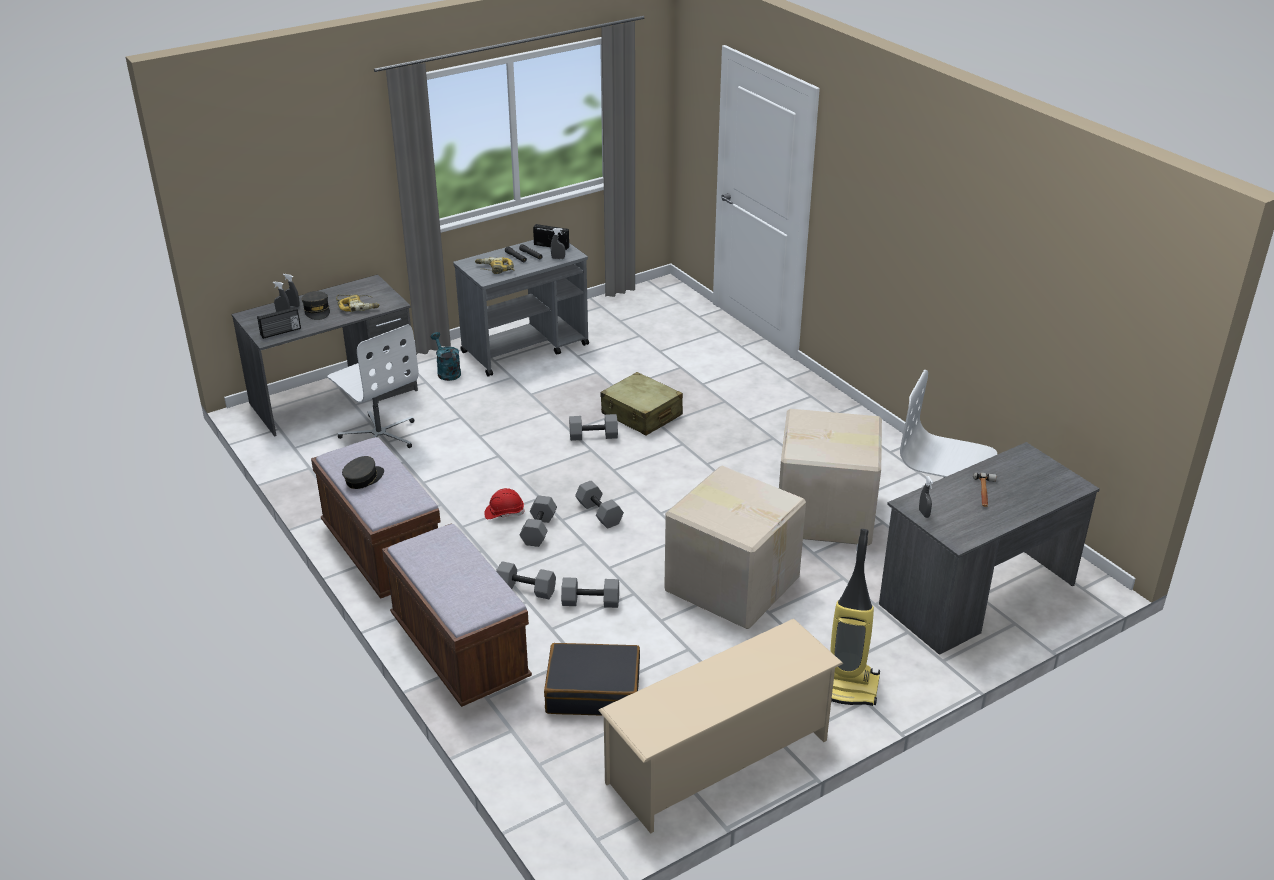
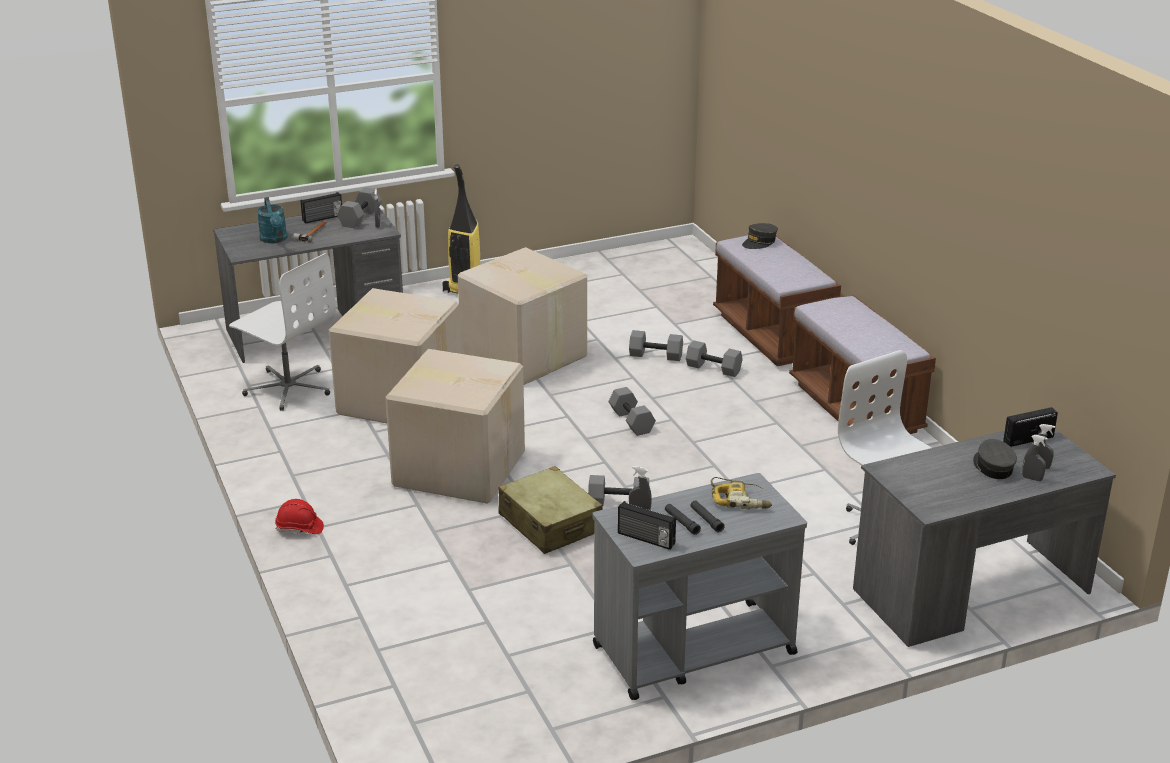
camera: 170 degrees left, 5 degrees down
power drill [336,294,380,312] -> none
grey cap [342,456,384,489] -> grey cap moved to [742,223,778,249]
turquoise watering can [430,332,461,381] -> turquoise watering can moved to [257,197,287,243]
red hard hat [484,488,525,519] -> red hard hat moved to [275,499,324,534]
grey dumbbell [520,495,557,547] -> grey dumbbell moved to [337,187,382,228]
black suitcase [544,643,640,716] -> none
beige shoe rack [598,619,843,834] -> none
none -> radio [300,192,342,224]
none -> cardboard box [385,349,525,504]

